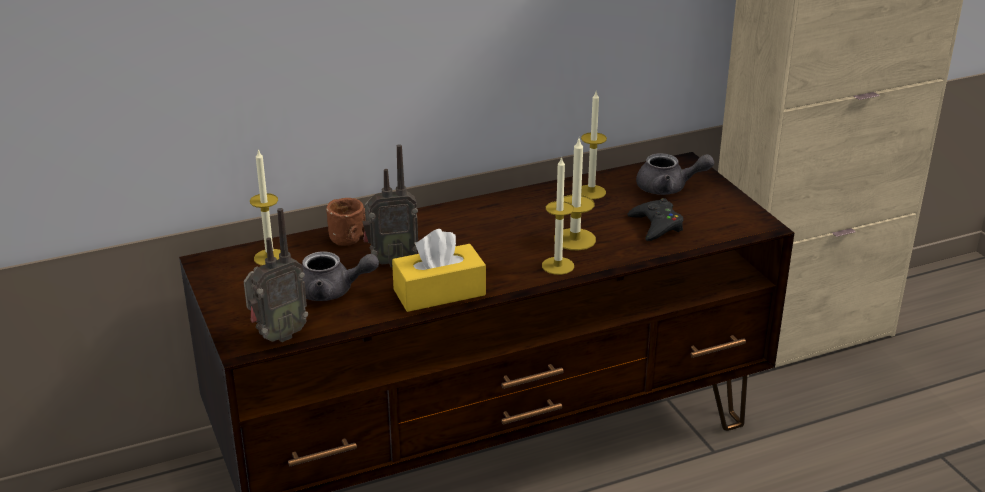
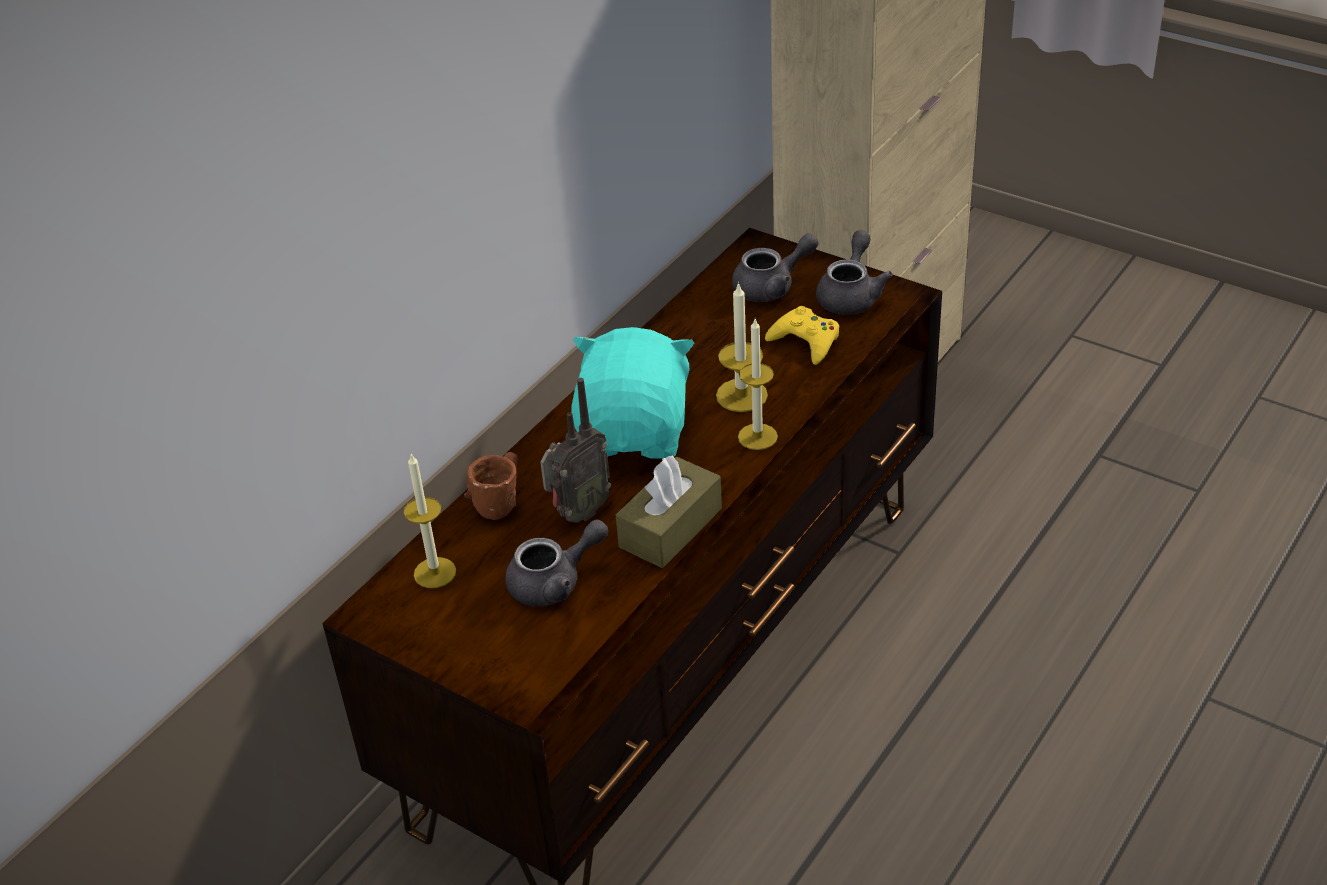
camera: 30 degrees left, 10 degrees up
radio [243,208,308,342] -> none
yellow tissue box [392,229,486,312] -> brown tissue box [616,455,722,568]
candle [581,92,607,199] -> none
black game controller [627,198,683,241] -> yellow game controller [765,306,839,365]
none -> turquoise plush toy [571,327,694,458]
none -> grey teapot [816,230,893,315]

